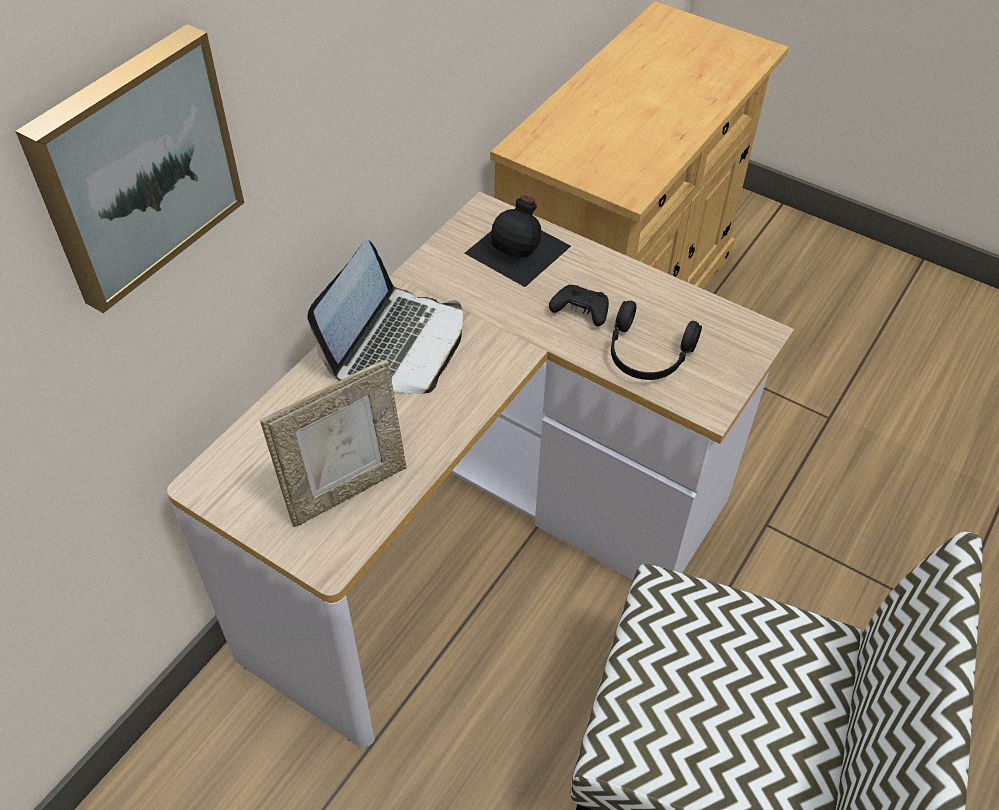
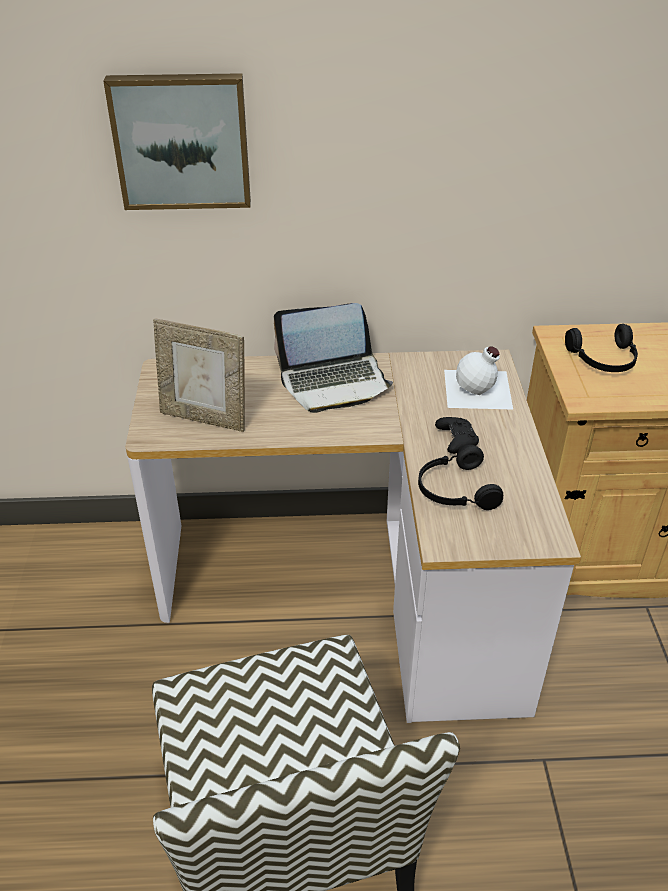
camera: 55 degrees right, 10 degrees down
black bottle [464,195,571,287] -> white bottle [444,346,513,410]
none -> black headphones [565,324,638,372]

